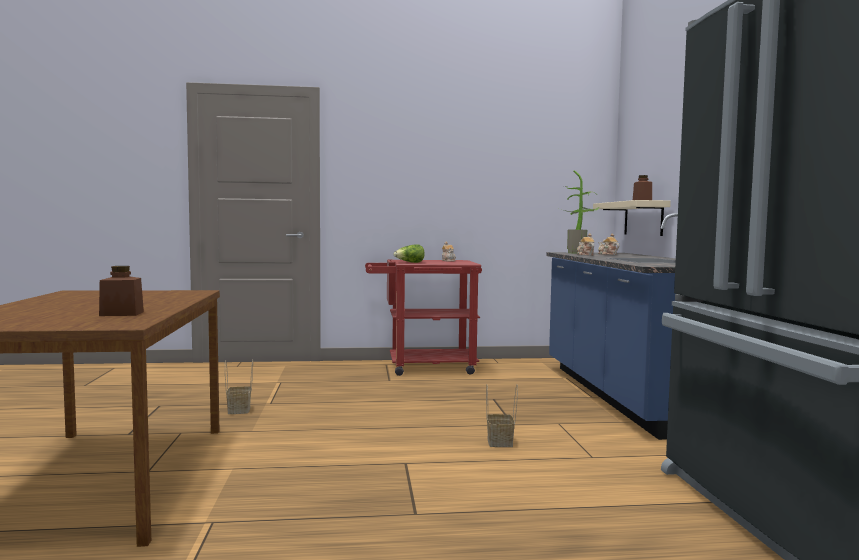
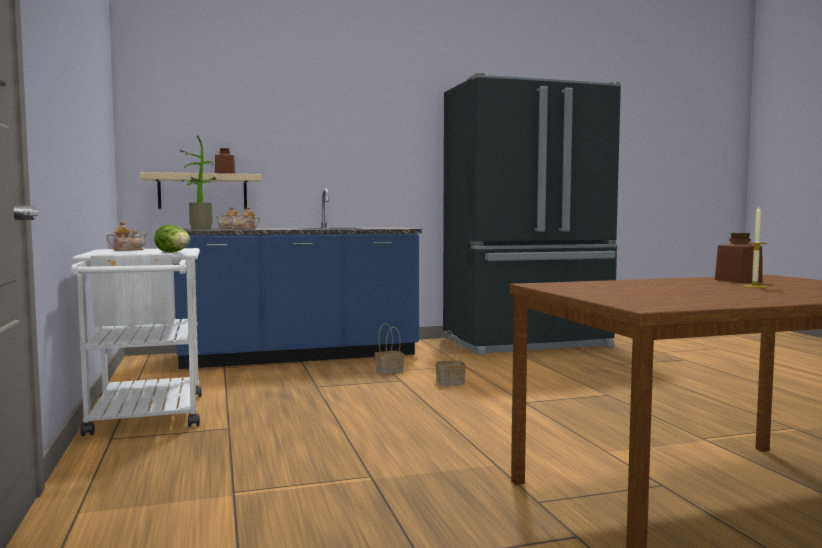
camera: 100 degrees left, 0 degrees up
basket [225,359,253,414] -> basket moved to [375,323,404,375]
red cart [365,260,482,376] -> white cart [71,248,202,436]
none -> candle [743,206,767,288]

